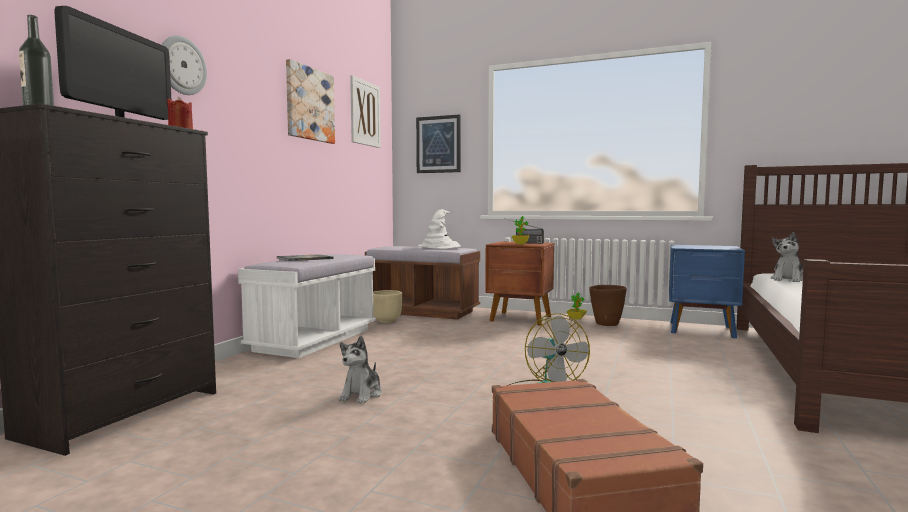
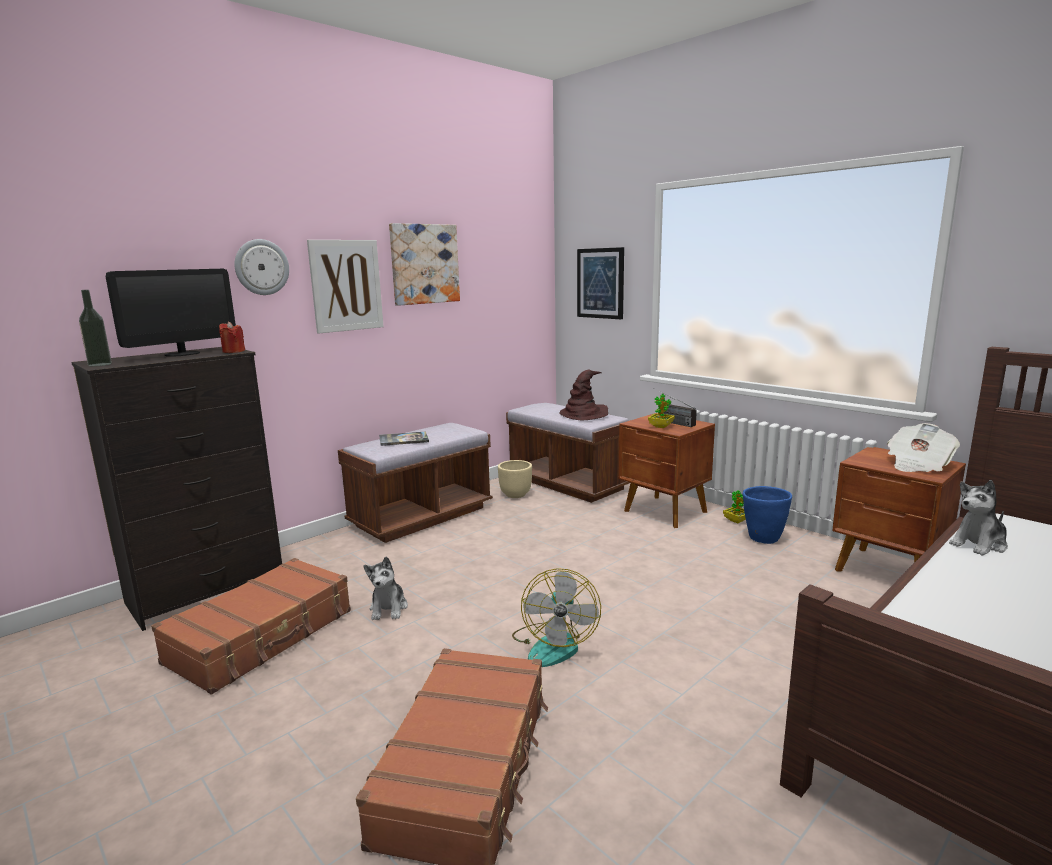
camera: 25 degrees right, 10 degrees up
white bench [238,254,376,358] -> brown bench [338,423,493,543]
plush toy [339,336,382,404] -> plush toy turned 45 degrees counterclockwise [364,556,408,620]
picture [350,75,381,148] -> picture moved to [307,240,384,334]
white hat [418,209,461,249] -> brown hat [559,370,608,420]
brown planter [589,285,627,326] -> blue planter [743,486,792,544]
blue nightstand [669,245,745,338] -> brown nightstand [832,447,966,571]
none -> brown suitcase [151,558,351,694]
none -> newspaper [887,423,960,472]

